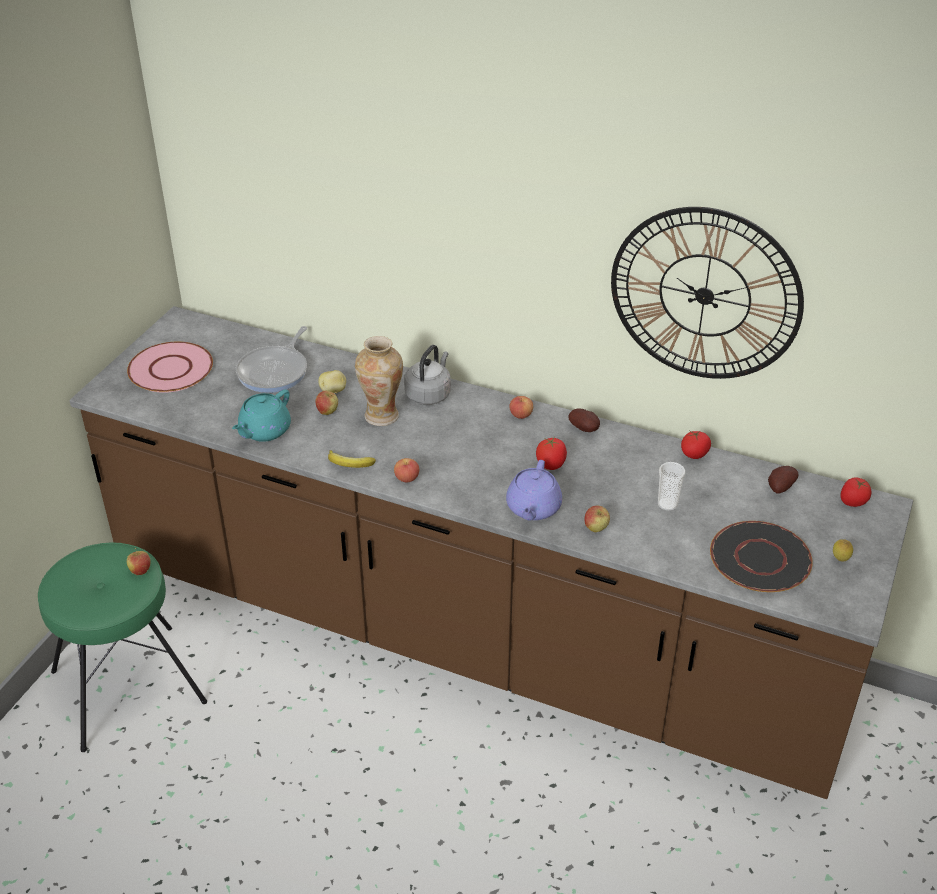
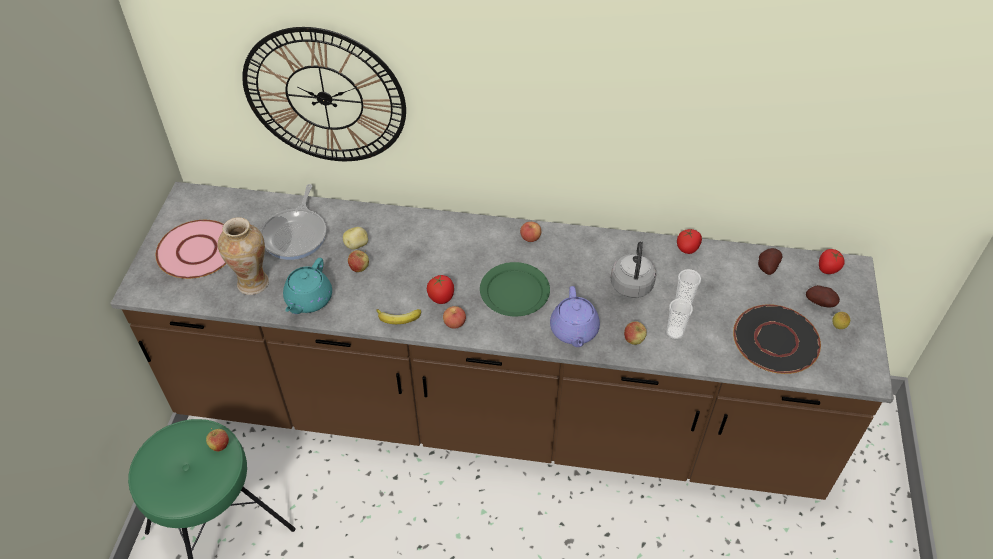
camera: 15 degrees left, 10 degrees up
vase [355,336,403,426] -> vase moved to [218,217,269,295]
grey kettle [404,345,451,405] -> grey kettle moved to [611,241,656,298]
tomato [536,437,567,470] -> tomato moved to [427,275,454,304]
potato [568,408,600,432] -> potato moved to [806,285,840,307]
wall clock [611,207,804,379] -> wall clock moved to [242,27,406,161]
none -> green plate [480,262,550,317]
none -> cup [666,299,693,339]

